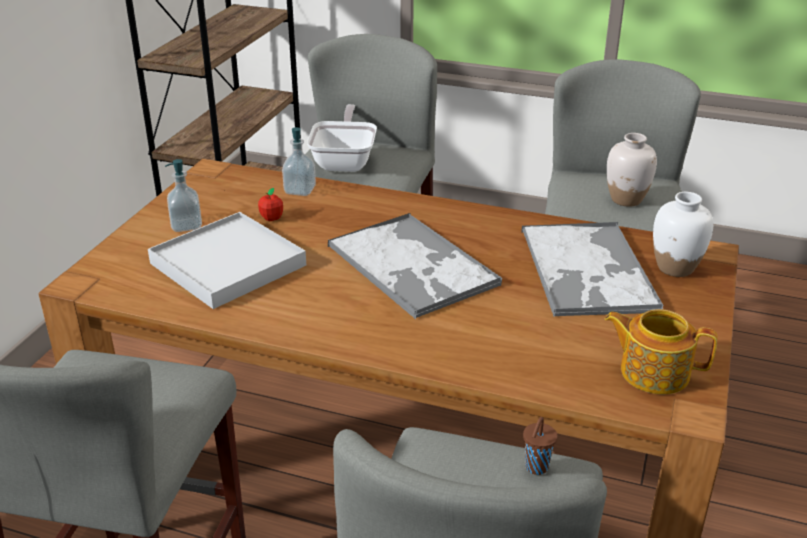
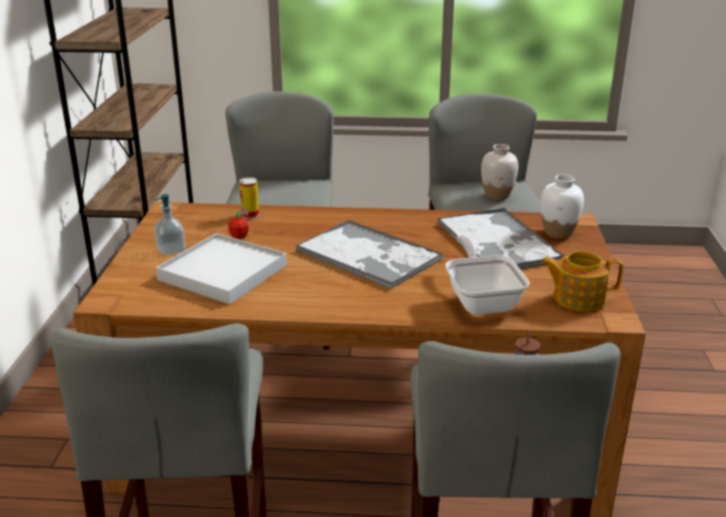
camera: 15 degrees left, 5 degrees down
soap dispenser [282,127,316,196] -> can [239,177,259,219]
frying pan [307,104,377,172] -> frying pan moved to [445,236,530,315]

